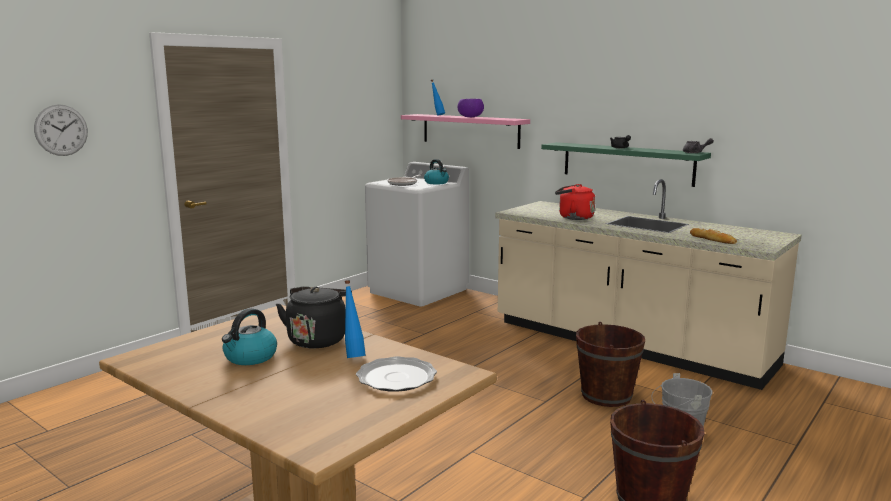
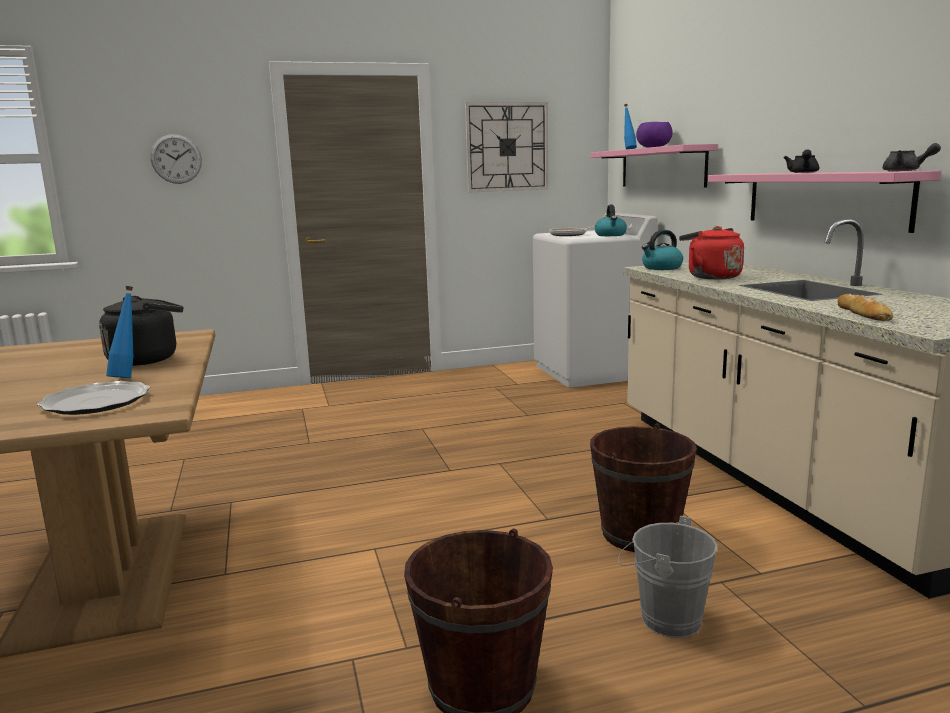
camera: 35 degrees right, 0 degrees up
kettle [222,308,277,365] -> kettle moved to [642,230,683,270]
green shelf [541,142,711,187] -> pink shelf [708,171,941,233]
none -> wall clock [465,102,548,192]

